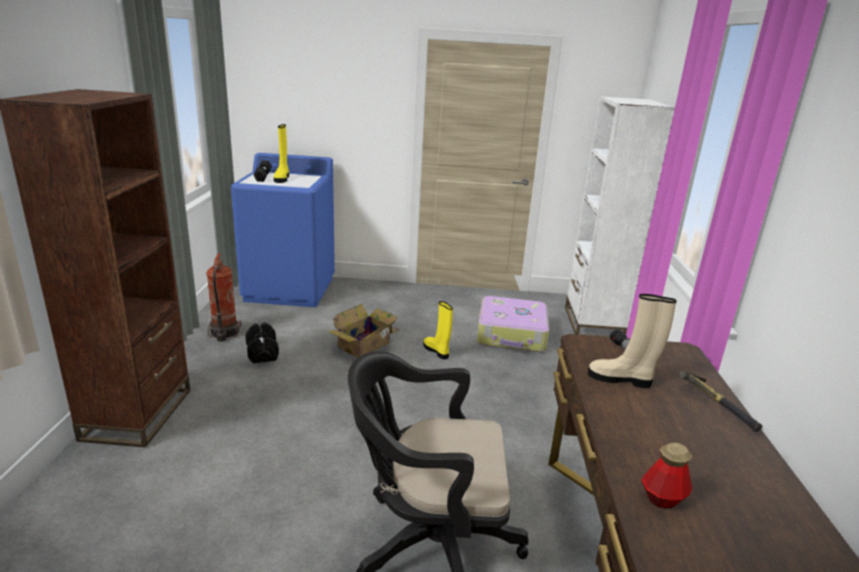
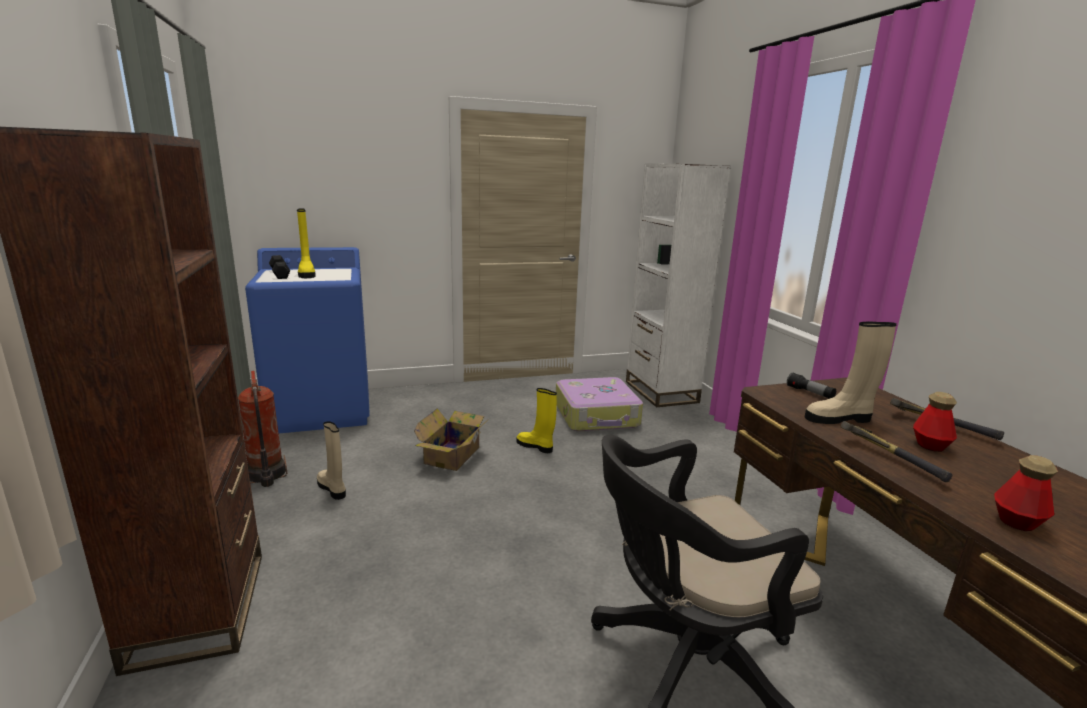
camera: 20 degrees left, 5 degrees down
black dumbbell [245,322,279,363] -> beige boot [317,421,346,500]
none -> hammer [840,421,953,482]
none -> bottle [913,392,957,452]

